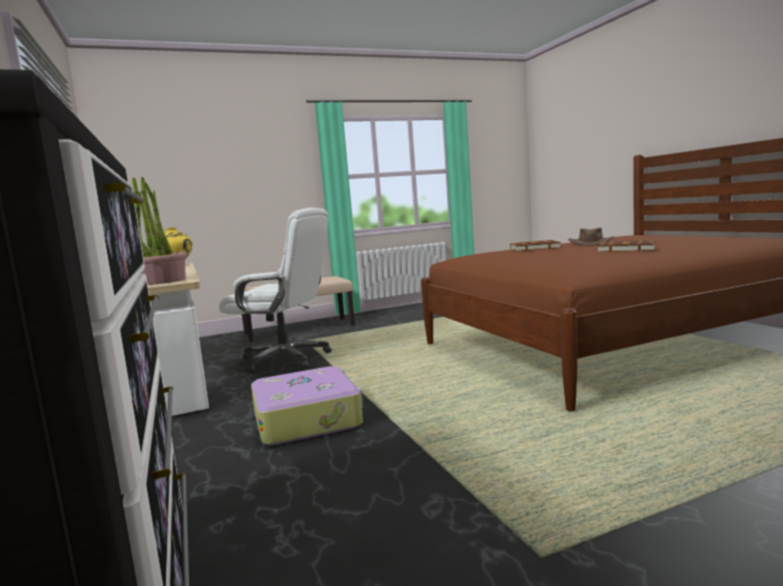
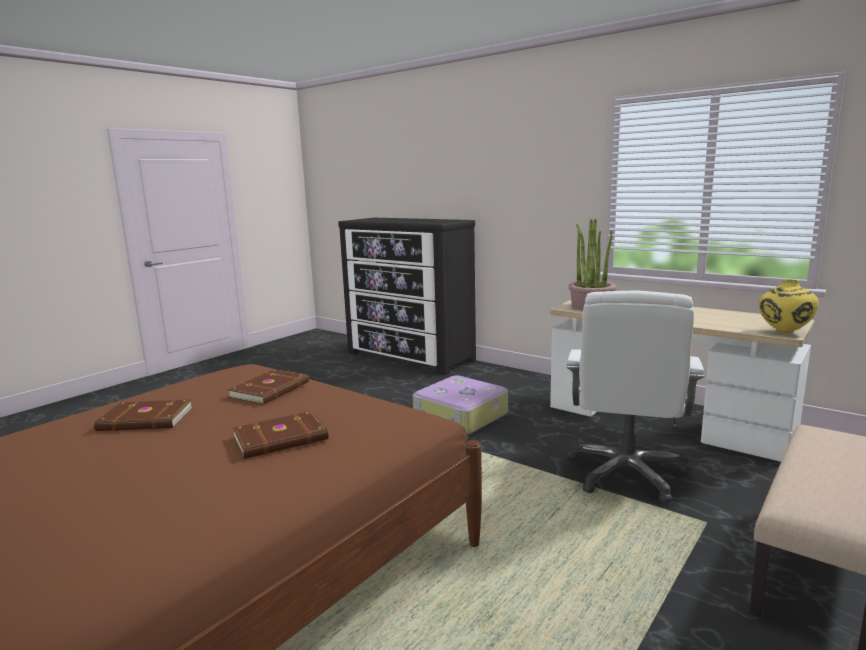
camera: 150 degrees right, 5 degrees up
white office chair [219,208,332,373] -> white office chair turned 60 degrees counterclockwise [567,291,704,503]
brown hat [568,228,614,246] -> none
none -> brown book [228,369,309,404]

